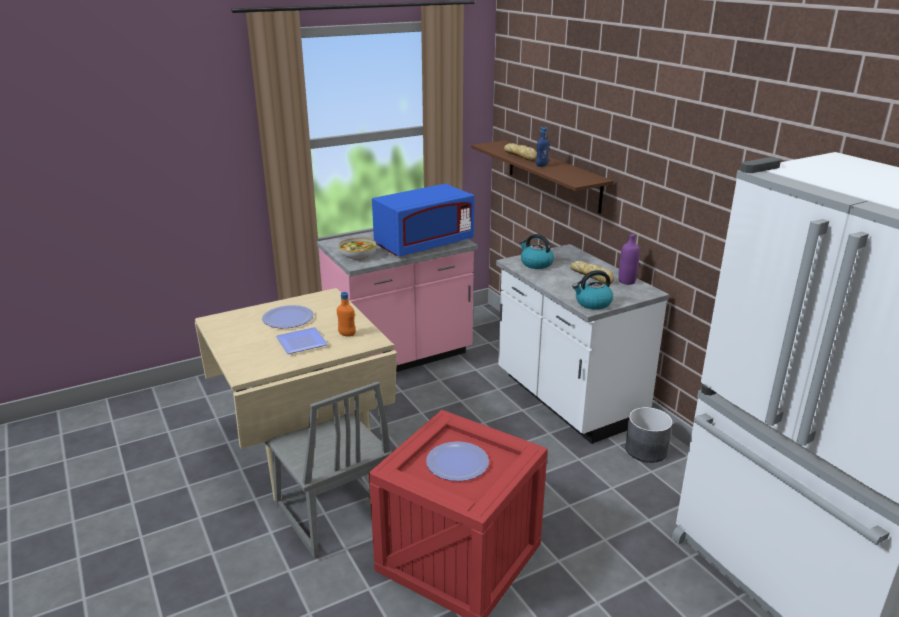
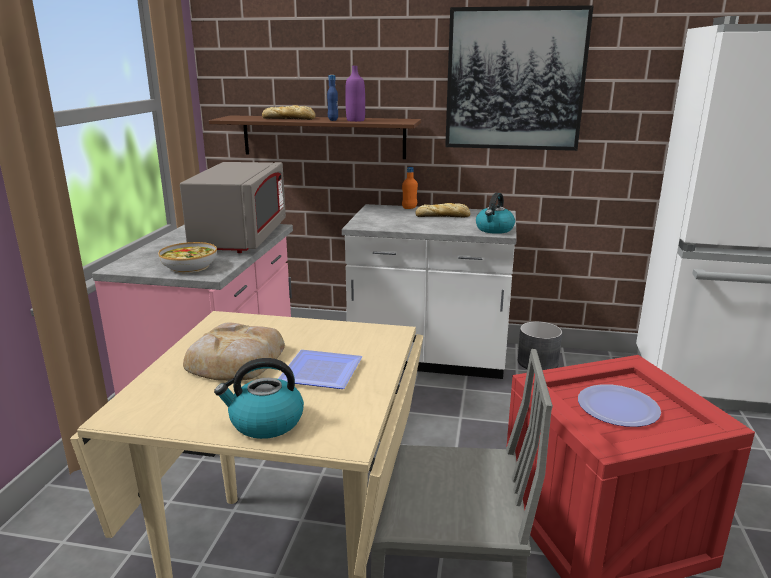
camera: 50 degrees left, 5 degrees down
plate [262,305,314,328] -> bread [183,322,285,381]
orange bottle [337,292,356,337] -> orange bottle moved to [402,167,418,209]
blue microwave [372,184,474,256] -> grey microwave [180,162,286,253]
kettle [520,234,554,269] -> kettle moved to [214,358,304,439]
purple bottle [619,234,640,285] -> purple bottle moved to [345,66,365,122]
none -> picture [445,5,593,151]

